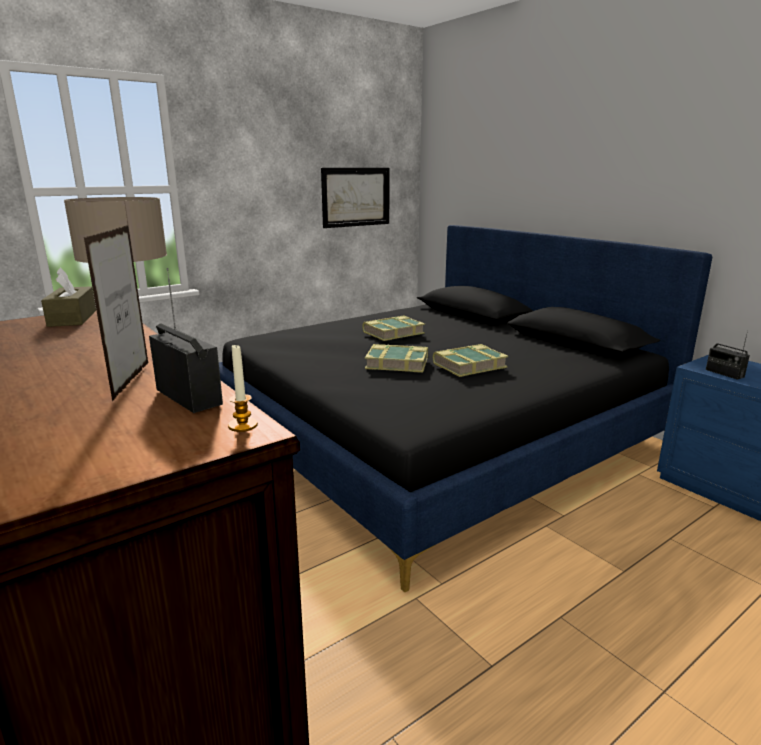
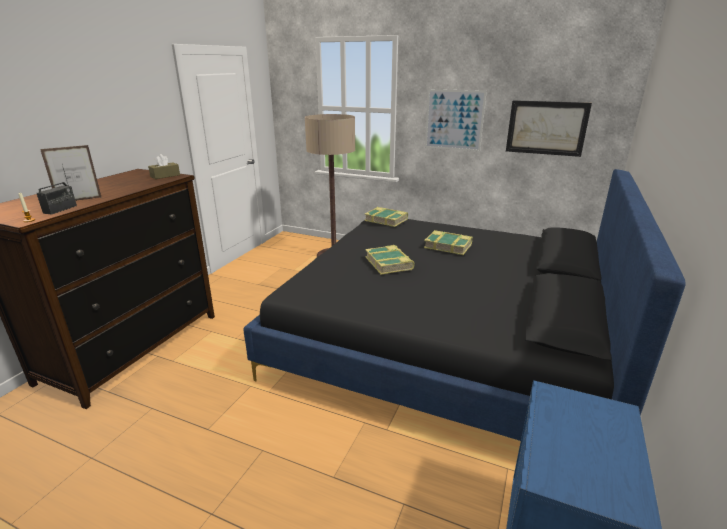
camera: 60 degrees right, 5 degrees up
book [433,344,508,377] -> book moved to [364,207,408,227]
radio [706,330,750,380] -> none
none -> picture [425,89,487,152]

